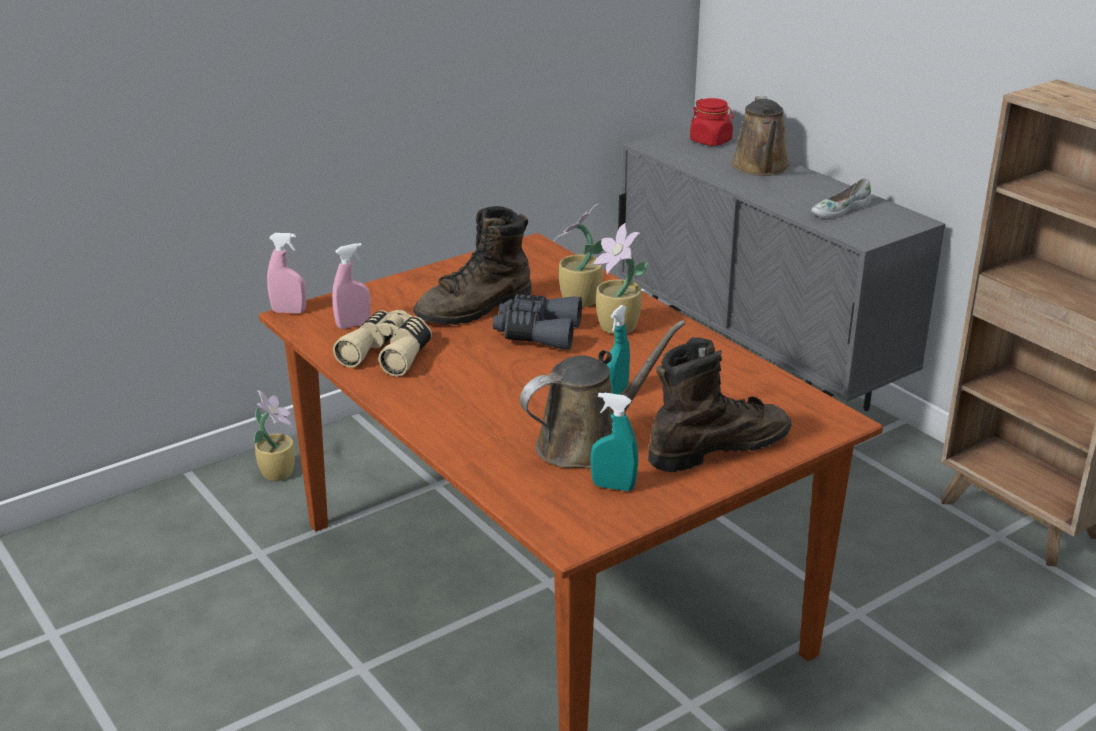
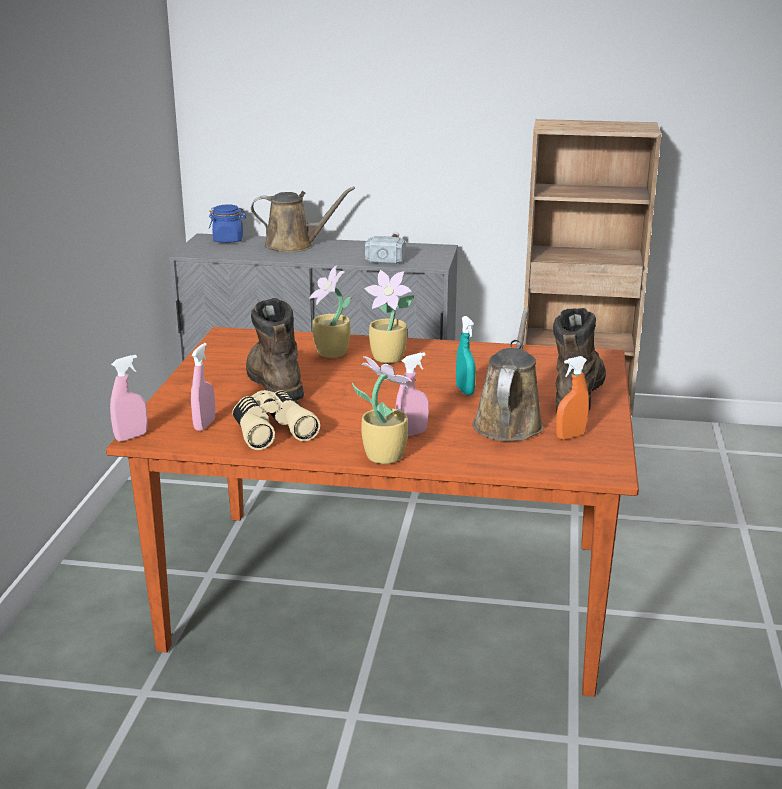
camera: 45 degrees left, 5 degrees down
potted plant [254,390,295,481] -> potted plant moved to [352,356,411,464]
brown boot [413,206,532,325] -> brown boot turned 150 degrees clockwise [246,298,304,400]
grey binoculars [493,294,582,350] -> none
turquoise spray bottle [591,392,638,491] -> orange spray bottle [556,356,589,440]
red jar [690,98,734,146] -> blue jar [209,205,246,243]
brown watering can [731,96,790,176] -> brown watering can turned 45 degrees counterclockwise [251,187,355,253]
white shoe [811,178,872,218] -> hammer [365,232,405,264]
none -> pink spray bottle [396,352,429,436]

